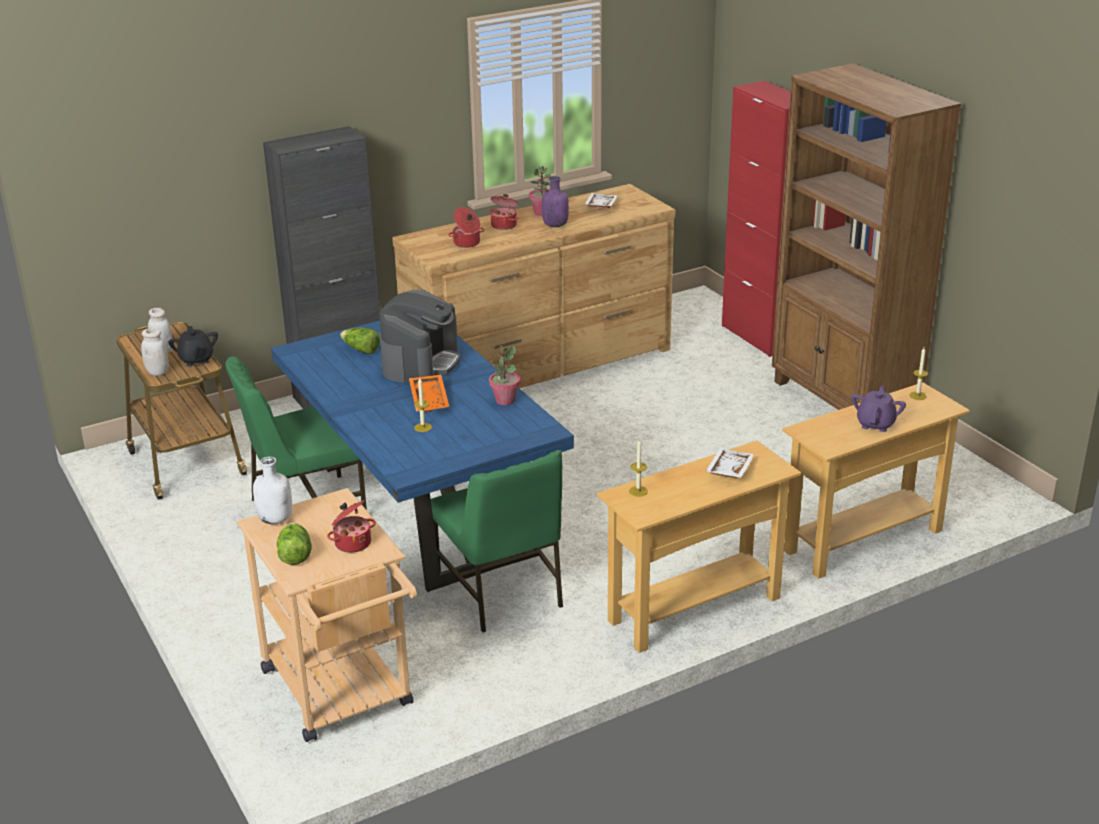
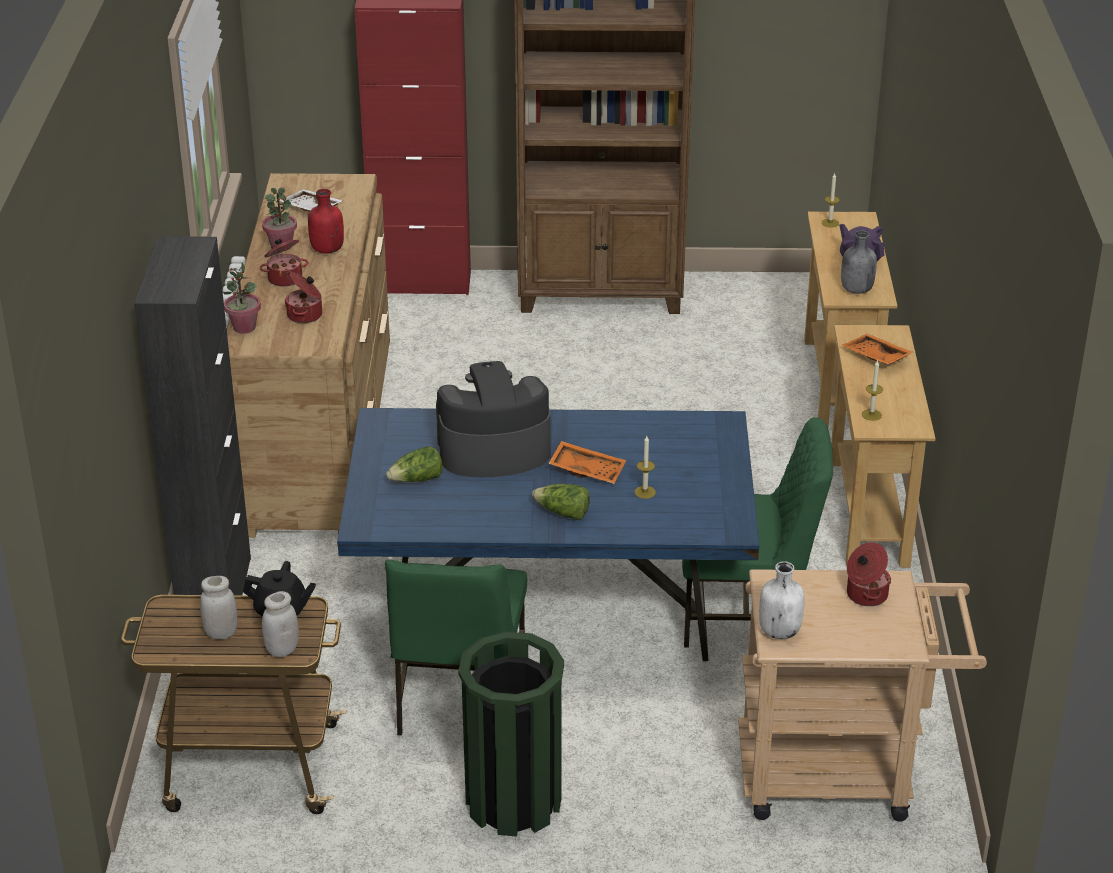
camera: 60 degrees left, 5 degrees up
lettuce [277,522,312,565] -> lettuce moved to [532,484,590,520]
coffee machine [380,289,461,383] -> coffee machine turned 60 degrees counterclockwise [436,361,550,477]
potted plant [489,345,520,405] -> potted plant moved to [223,262,261,334]
purple bottle [542,176,569,227] -> red bottle [308,189,344,254]
white tray [706,448,755,478] -> orange tray [842,334,914,365]
none -> green trash can [458,631,564,837]
none -> grey bottle [841,230,877,294]

